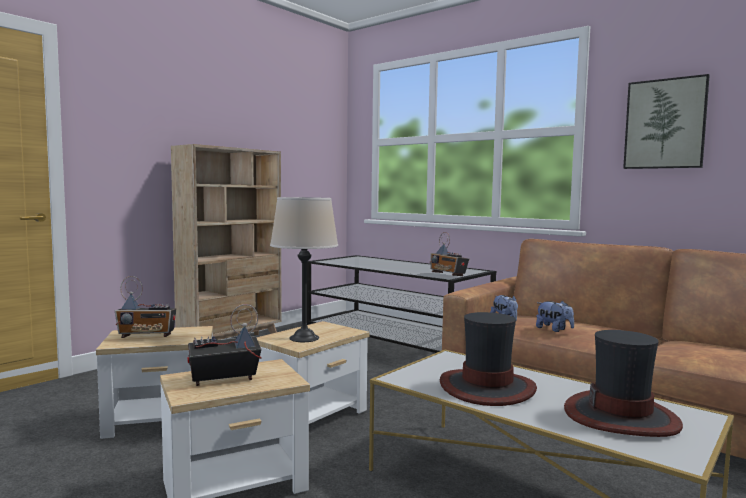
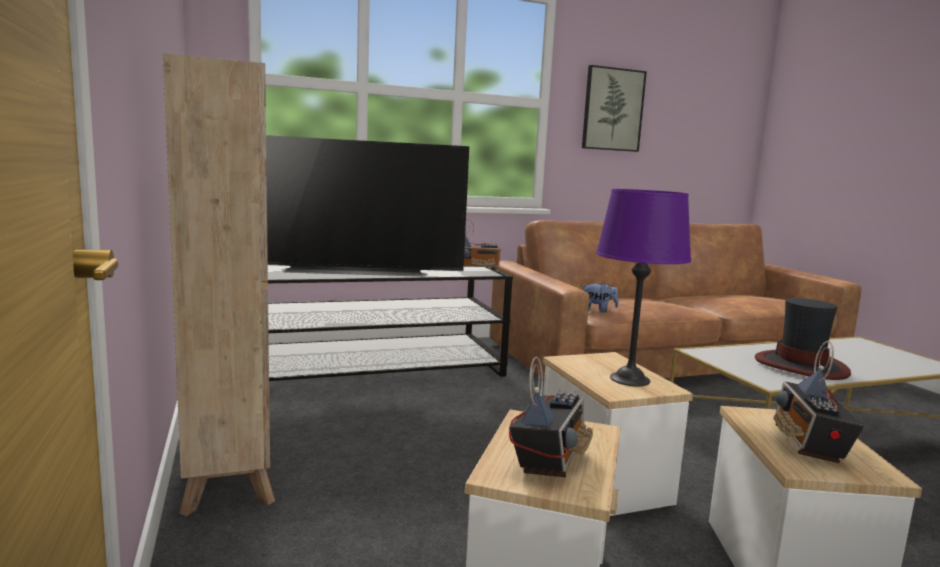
camera: 60 degrees left, 5 degrees up
beige table lamp [270,197,338,342] -> purple table lamp [596,189,691,386]
plush toy [536,301,574,332] -> none
hat [564,330,683,437] -> none
none -> television [266,135,469,277]

